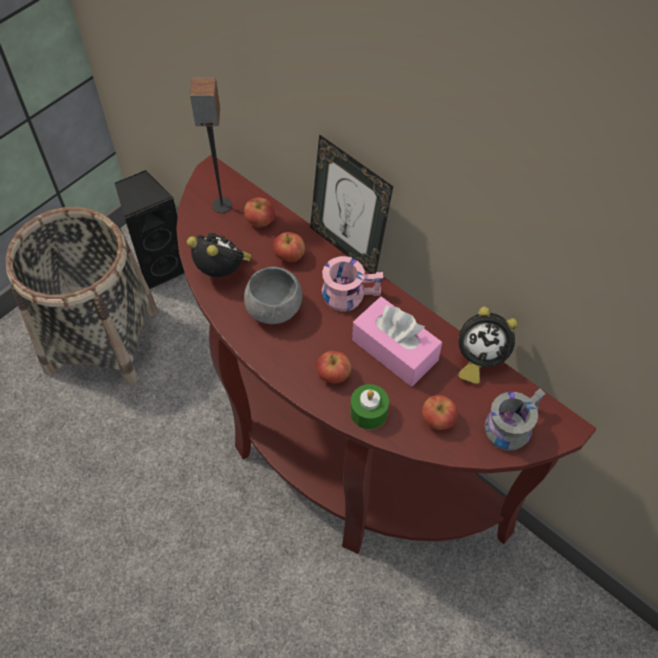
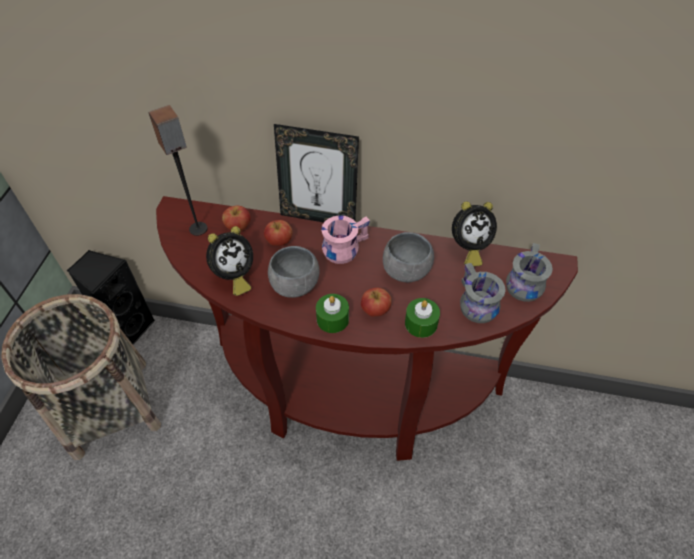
camera: 30 degrees left, 5 degrees down
alarm clock [187,232,252,277] -> alarm clock turned 135 degrees clockwise [206,226,253,296]
pink tissue box [352,297,442,387] -> grey bowl [383,232,434,282]
apple [422,395,458,430] -> grey mug [460,263,506,323]
none -> green candle [316,294,349,333]

